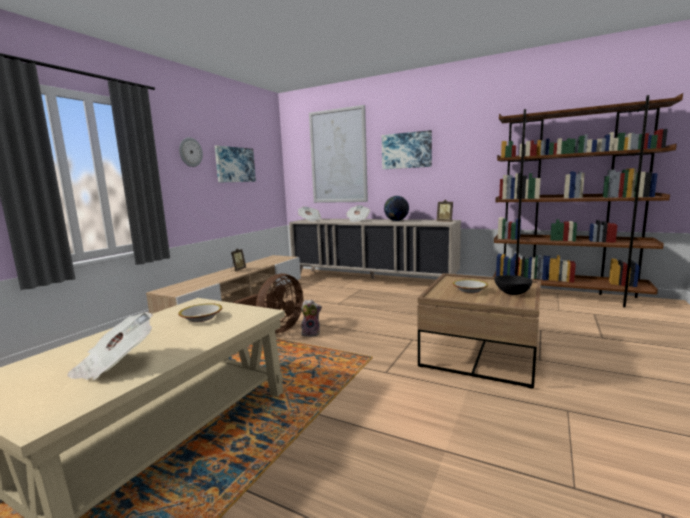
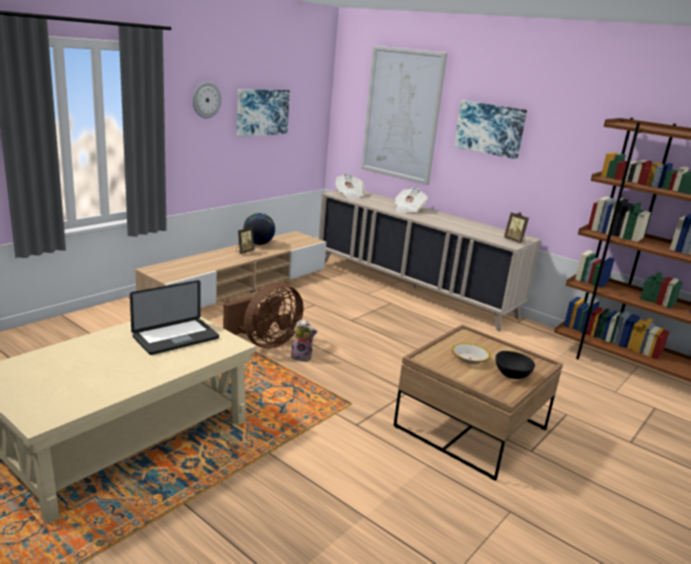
camera: 10 degrees right, 10 degrees up
newspaper [67,312,153,380] -> none
bowl [178,303,222,322] -> laptop [130,280,219,355]
globe [384,196,409,221] -> globe moved to [243,213,275,245]

